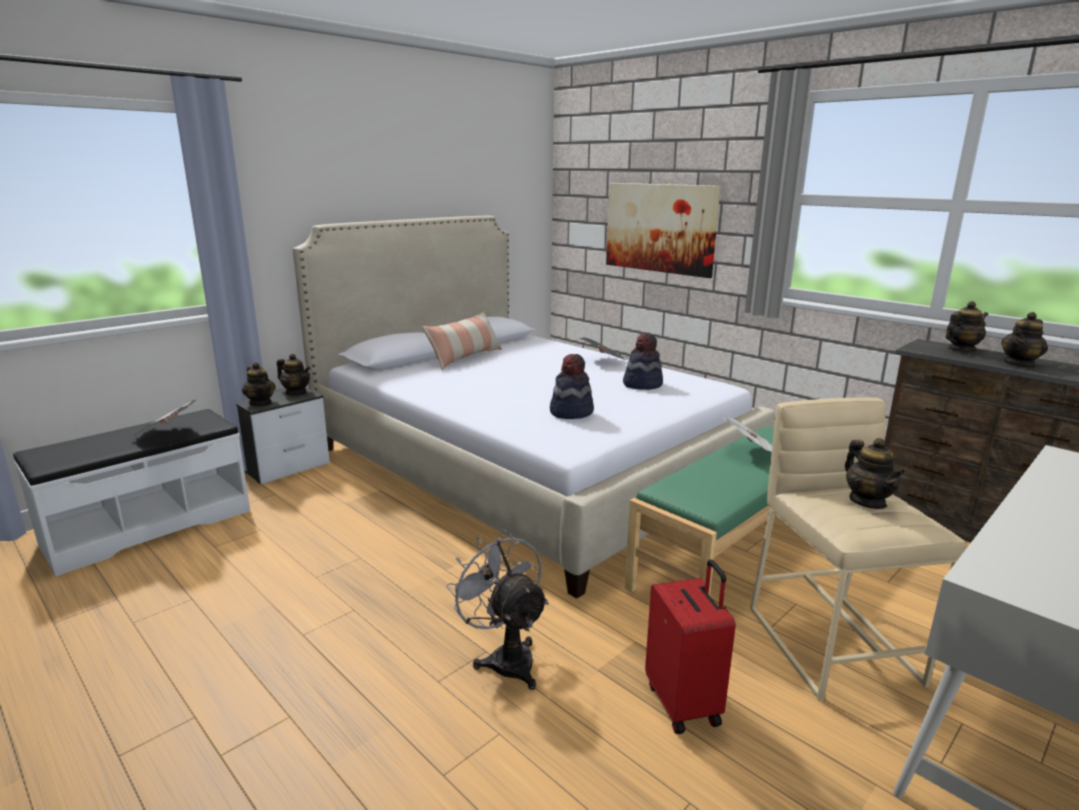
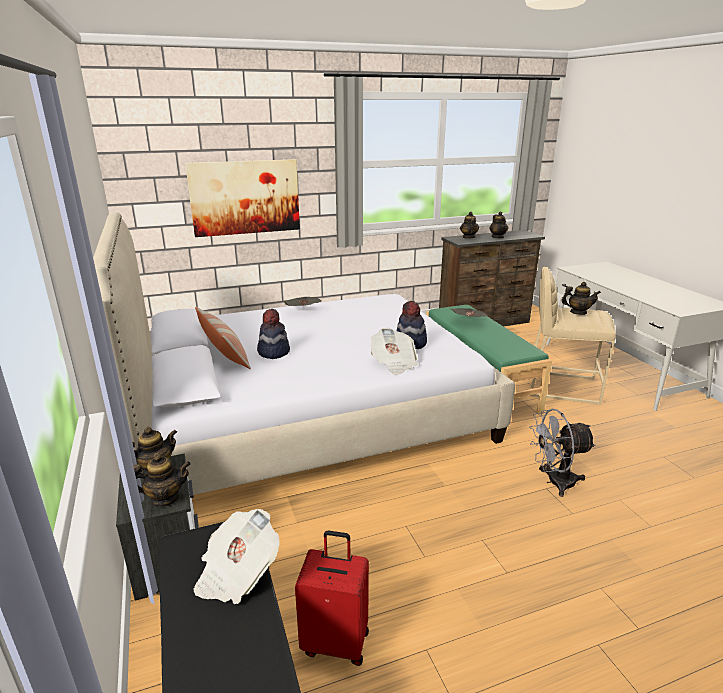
camera: 65 degrees left, 5 degrees up
hat [623,333,663,390] -> hat moved to [257,309,290,359]
red suitcase [645,559,736,734] -> red suitcase moved to [295,530,369,666]
none -> newspaper [371,328,418,375]

